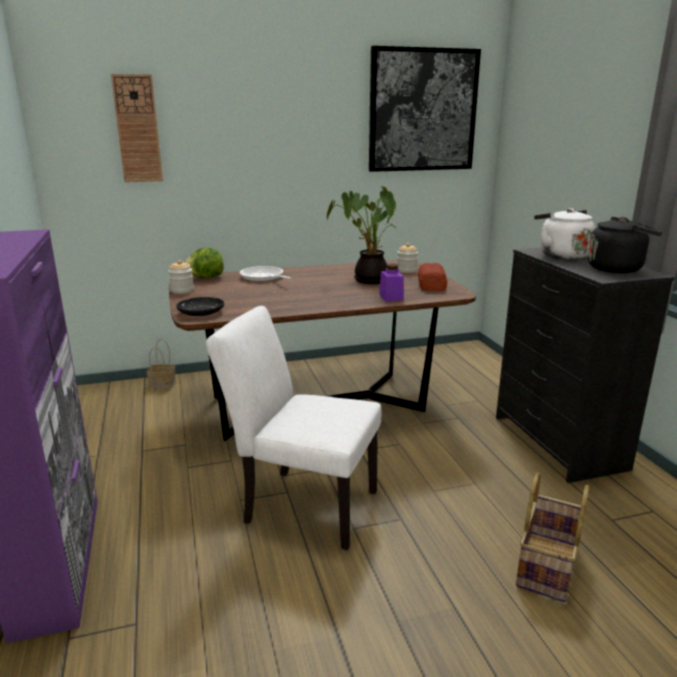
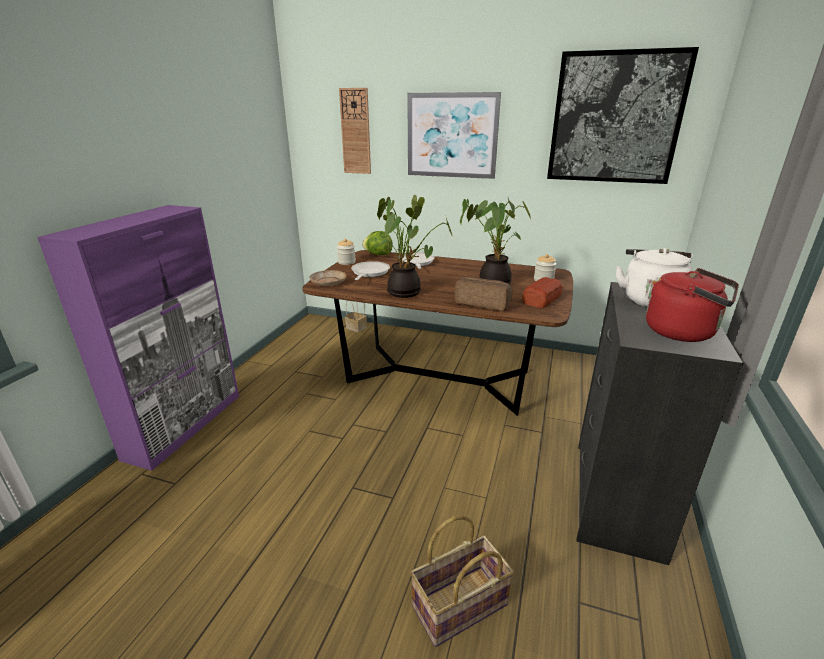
camera: 35 degrees right, 5 degrees up
black plate [176,297,224,316] -> beige plate [309,270,347,286]
white chair [206,306,382,550] -> none
purple jar [379,264,404,301] -> bread [454,277,513,311]
black kettle [588,217,662,273] -> red kettle [646,268,739,342]
none -> frying pan [351,261,390,280]
none -> potted plant [377,195,452,298]
none -> picture [407,92,501,179]

